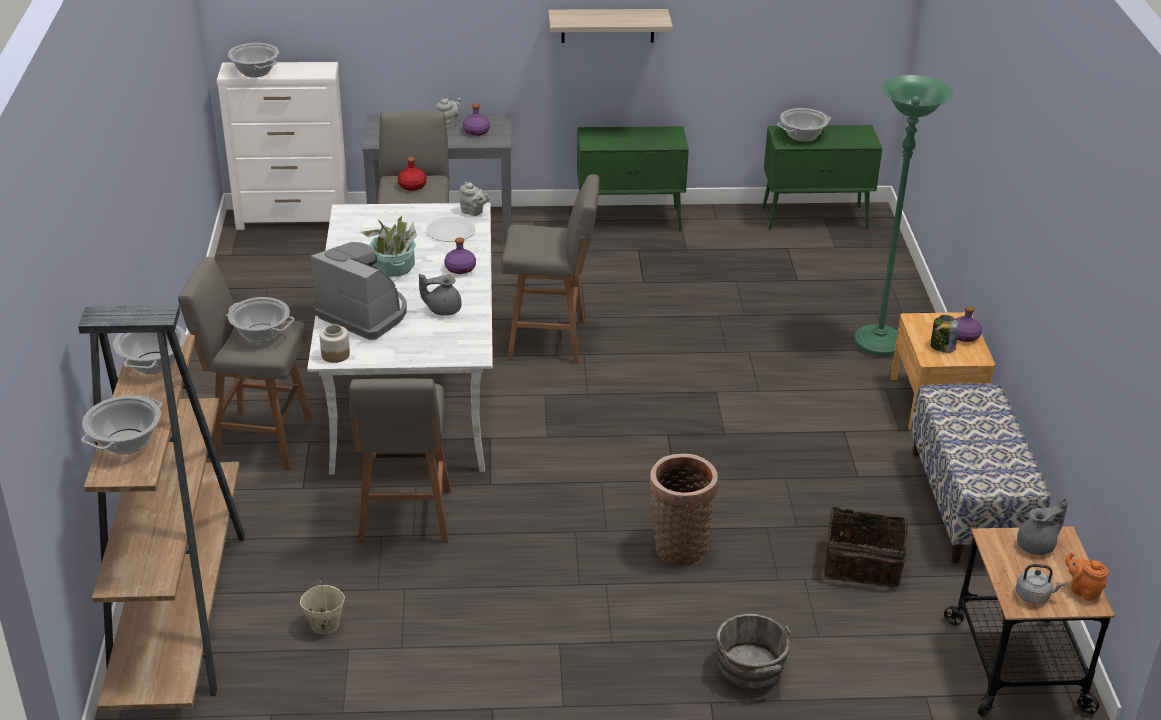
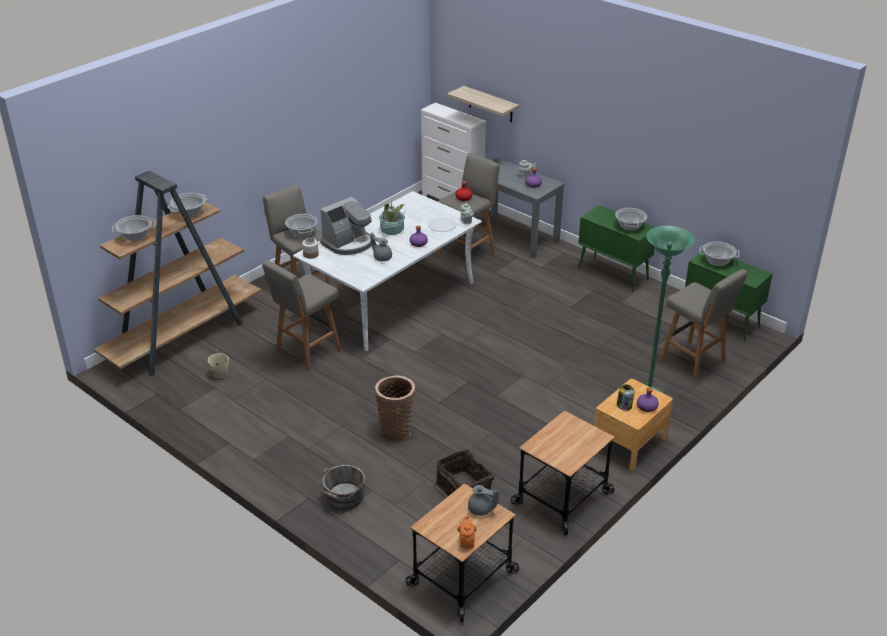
camera: 45 degrees right, 0 degrees up
cooking pot [228,43,279,77] -> cooking pot moved to [615,208,647,231]
coffee machine [311,242,407,340] -> coffee machine turned 60 degrees clockwise [320,197,372,255]
grey stool [501,174,600,364] -> grey stool moved to [659,269,747,381]
shelf [548,9,673,43] -> shelf moved to [447,86,519,122]
bench [910,383,1050,564] -> cart [511,410,615,535]
grey kettle [1016,564,1065,604] -> none

